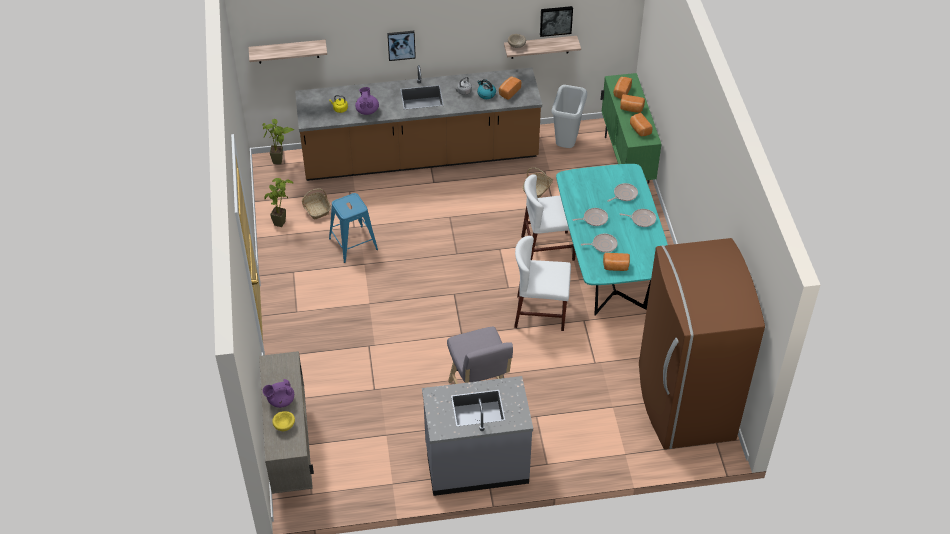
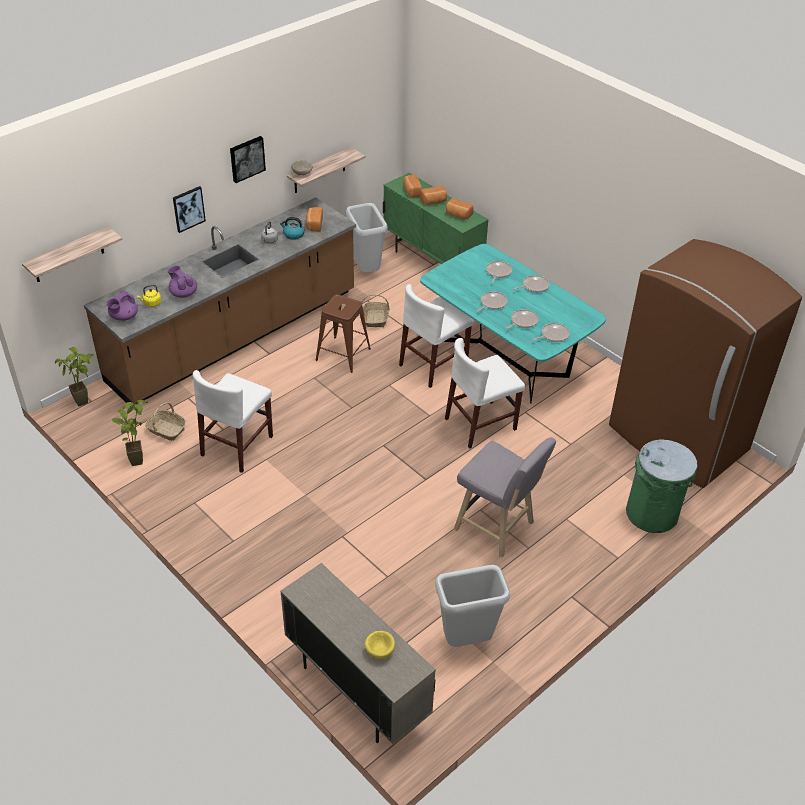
camera: 35 degrees left, 5 degrees down
purple teapot [263,379,294,408] -> purple teapot moved to [107,291,138,321]
blue stool [329,193,378,263] -> white chair [193,370,273,473]
grey counter [422,376,533,496] -> none
picture [540,6,573,37] -> picture moved to [230,136,266,183]
bread [603,253,630,271] -> frying pan [532,323,570,342]
none -> brown stool [315,295,371,373]
none -> grey trash can [435,565,510,647]
none -> green trash can [626,439,697,533]

